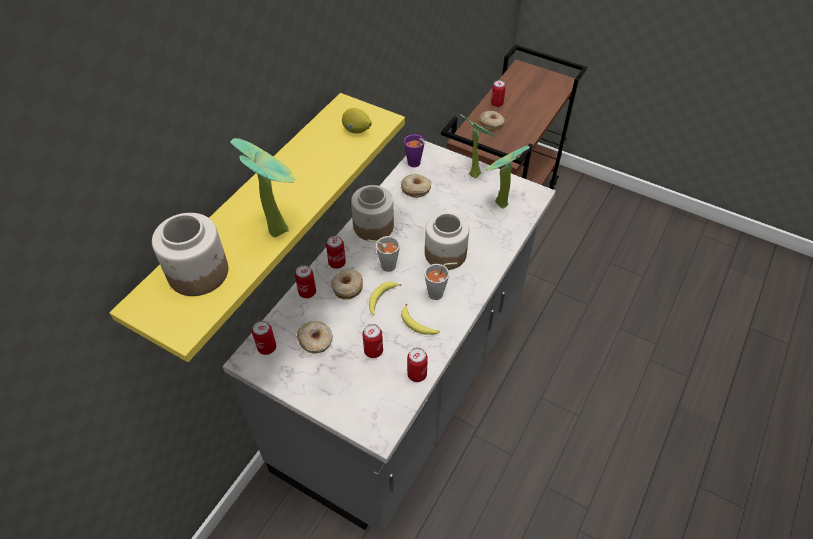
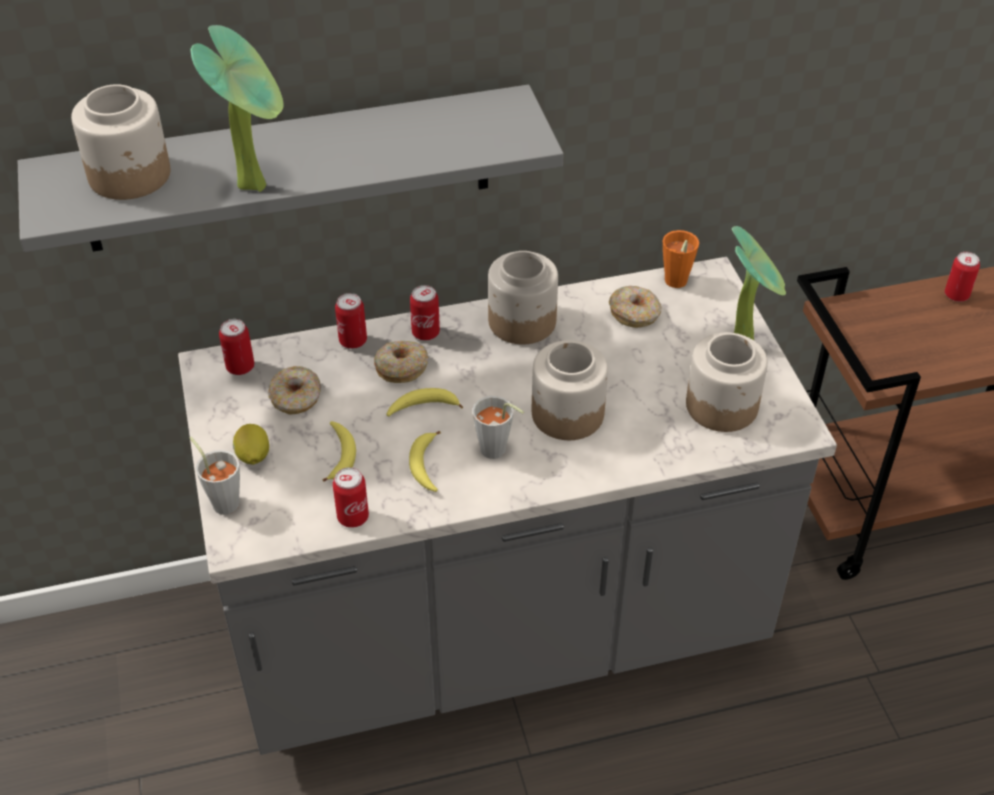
camera: 45 degrees right, 5 degrees down
yellow shelf [110,93,405,362] -> grey shelf [18,85,564,252]
lemon [342,108,372,133] -> lemon moved to [233,424,269,465]
can [362,324,383,358] -> banana [322,421,356,482]
grey cup [367,236,400,272] -> grey cup moved to [189,437,240,515]
purple cup [404,134,426,167] -> orange cup [663,230,699,288]
donut [479,111,505,130] -> none
potted plant [485,146,529,209] -> jar [686,332,768,432]

